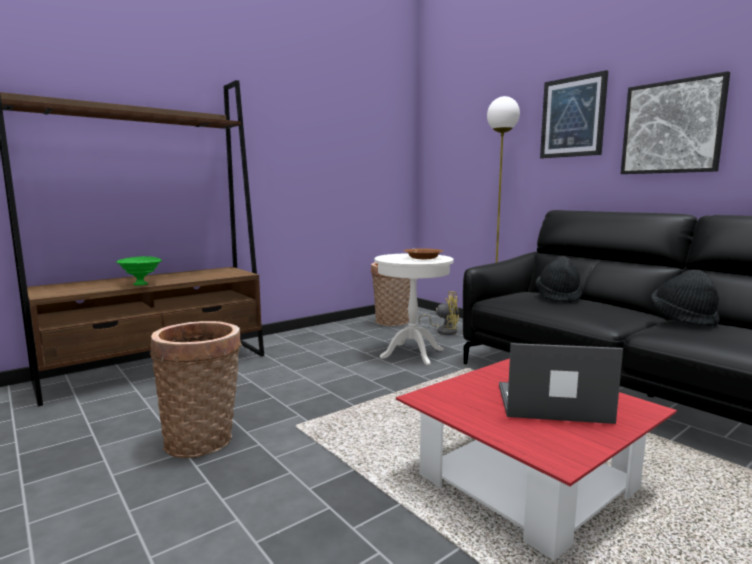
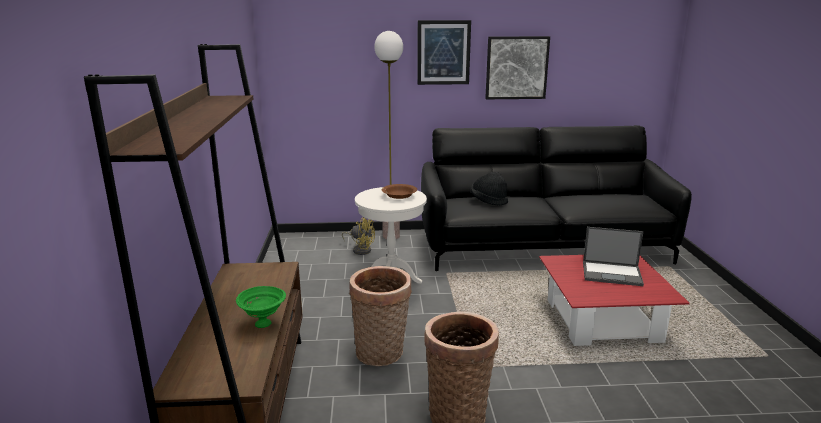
camera: 55 degrees left, 10 degrees up
basket [371,262,410,326] -> basket moved to [349,266,412,366]
yellow fan [418,291,459,335] -> yellow fan turned 60 degrees clockwise [342,217,375,255]
laptop [499,343,623,424] -> laptop turned 120 degrees counterclockwise [583,227,644,286]
black hat [651,270,720,327] -> none

